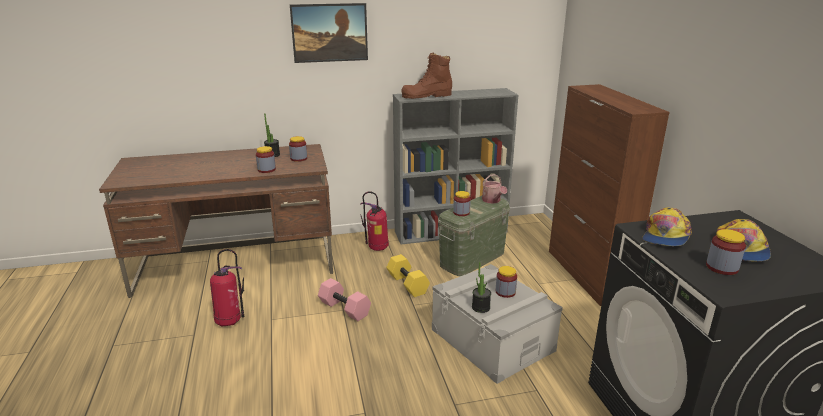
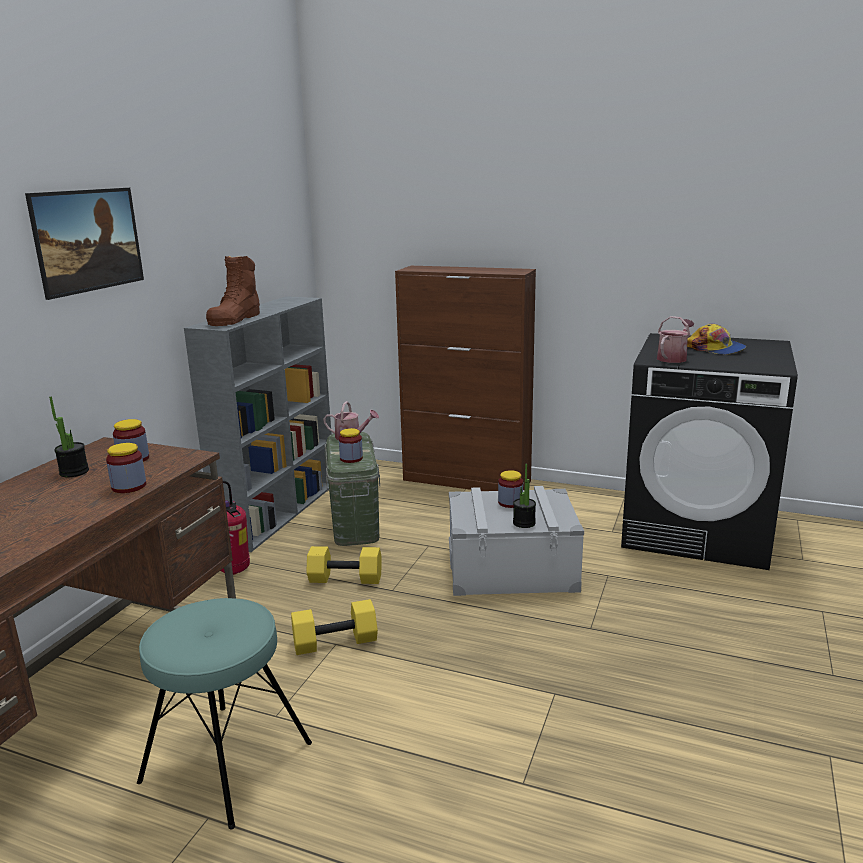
camera: 55 degrees left, 5 degrees down
fire extinguisher [210,249,244,327] -> turquoise stool [137,598,312,829]
pink dumbbell [318,278,371,321] -> yellow dumbbell [291,599,378,655]
cap [642,207,692,246] -> watering can [657,316,695,363]
jar [706,229,746,275] -> none

